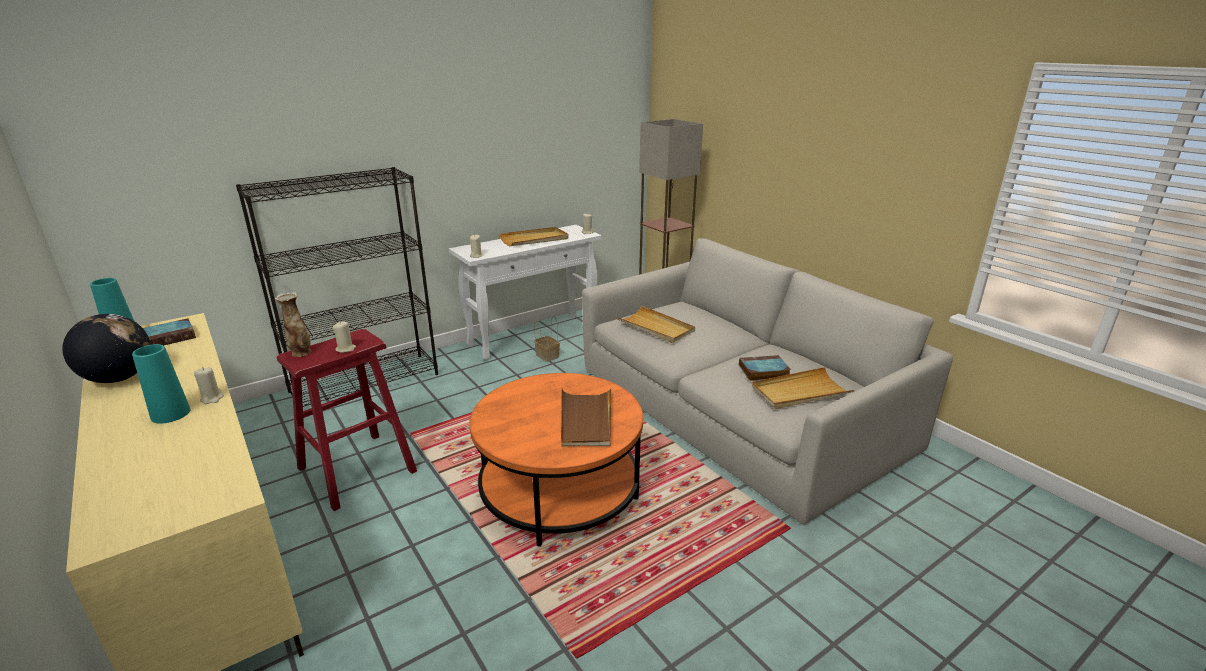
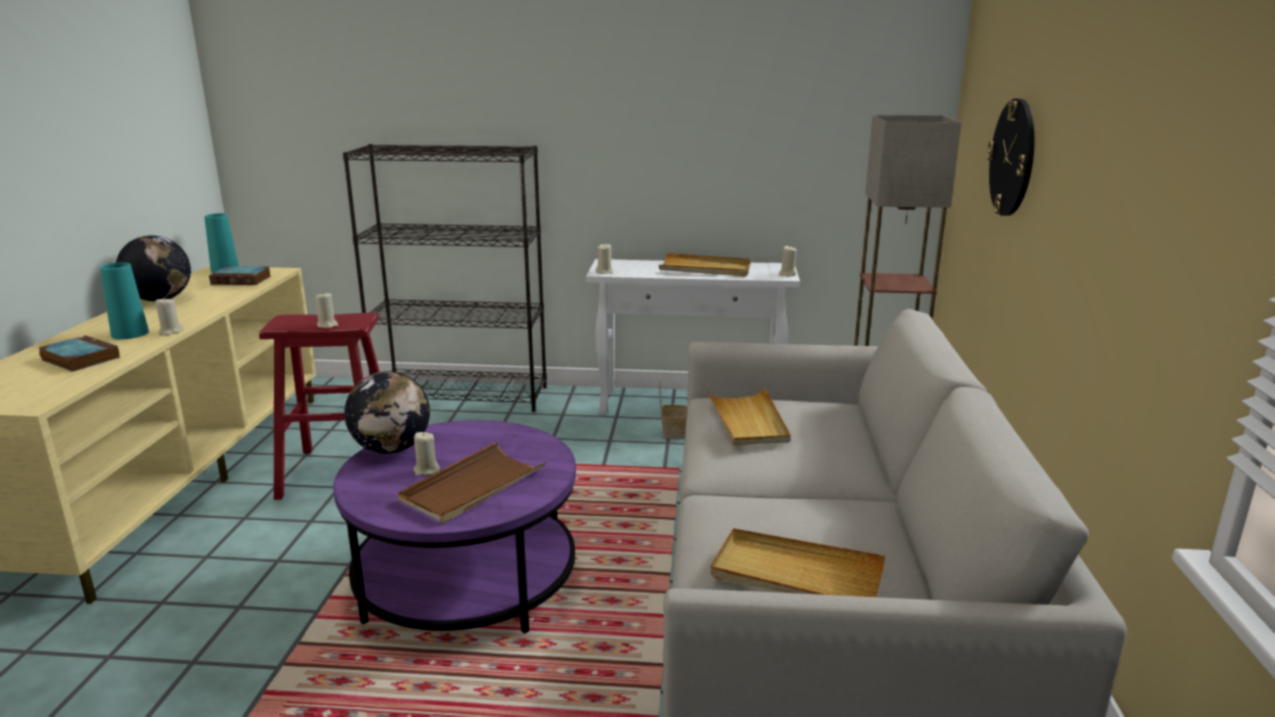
camera: 40 degrees right, 5 degrees down
vase [275,292,311,357] -> none
orange coffee table [469,373,643,547] -> purple coffee table [333,420,576,634]
book [739,355,791,381] -> book moved to [39,335,120,372]
none -> globe [344,371,430,454]
none -> beige candle [413,432,440,476]
none -> wall clock [987,99,1035,216]

